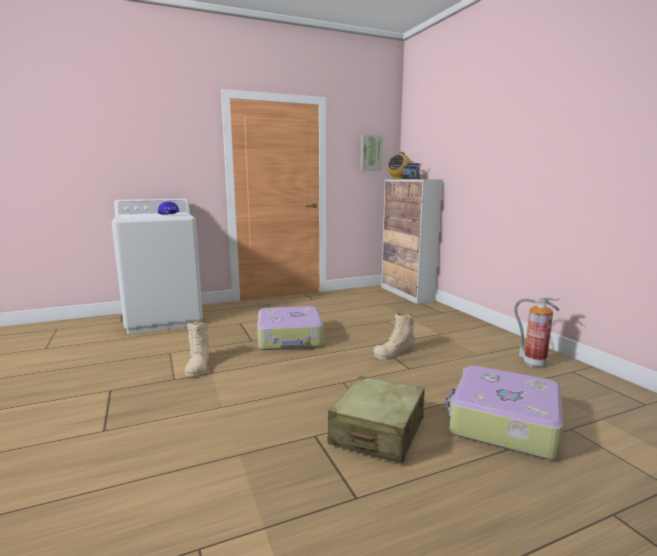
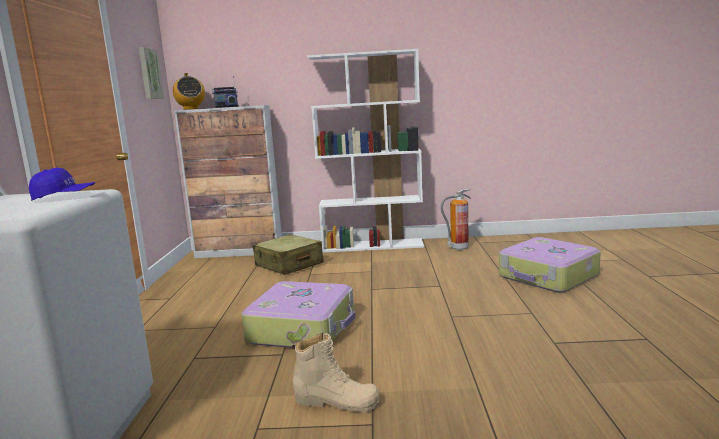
camera: 65 degrees left, 0 degrees up
beige suitcase [328,376,424,463] -> beige suitcase moved to [253,234,324,275]
beige boot [373,312,415,360] -> none
none -> white bookcase [307,49,424,252]

